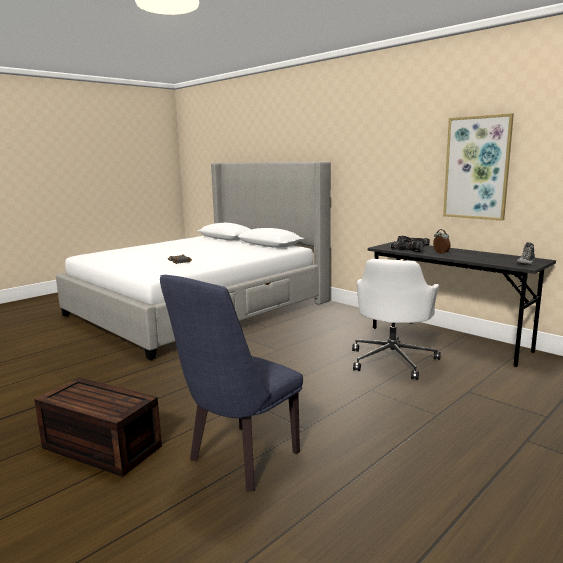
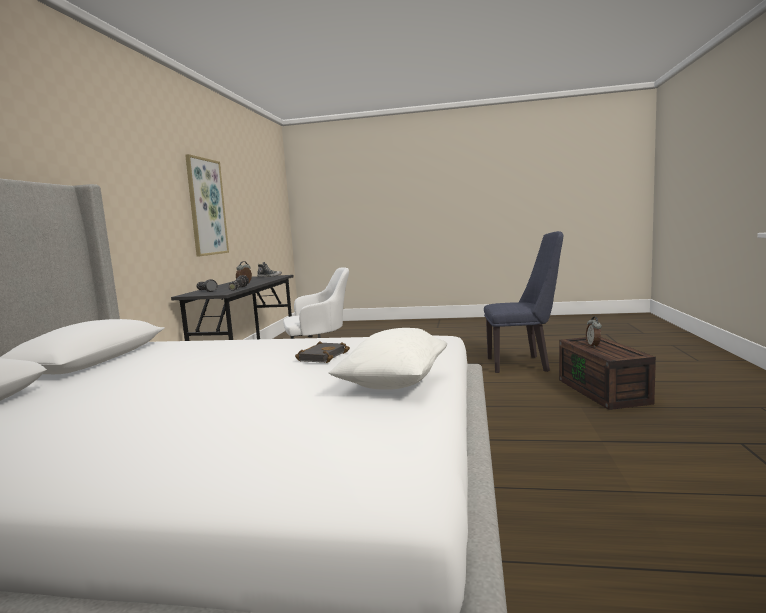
camera: 125 degrees left, 5 degrees down
none -> white pillow [328,328,448,390]
none -> alarm clock [586,317,602,348]

